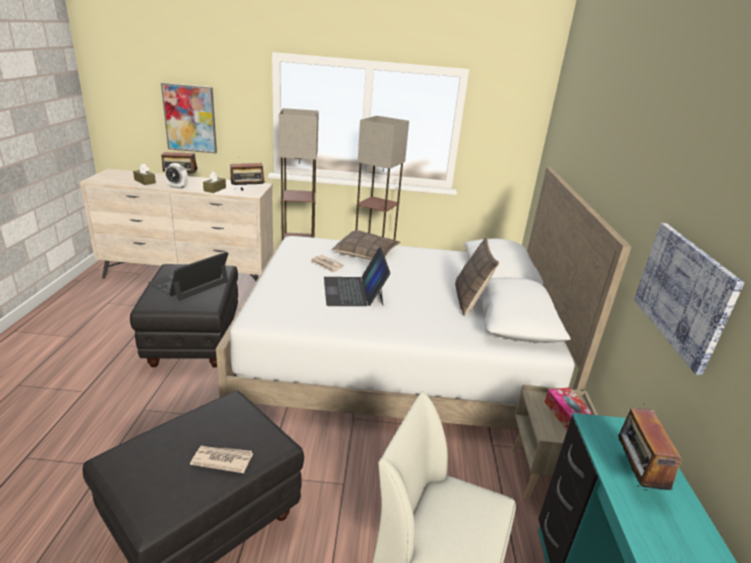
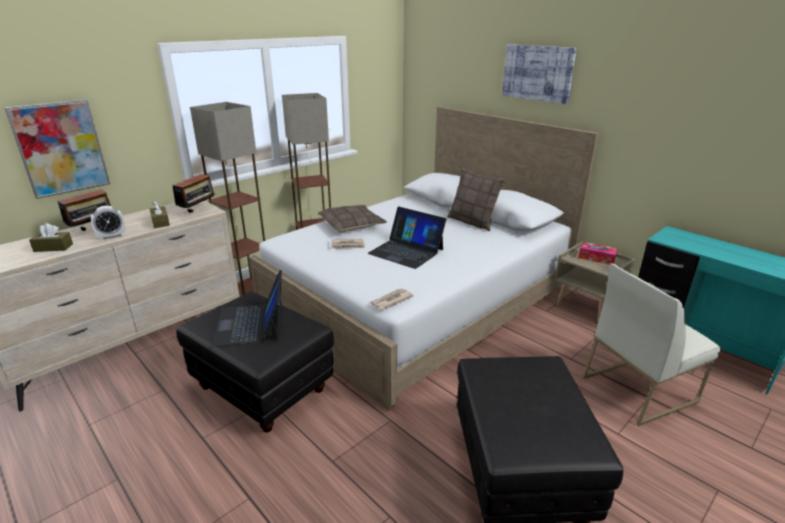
camera: 45 degrees left, 0 degrees up
newspaper [190,446,253,473] -> newspaper moved to [371,289,414,310]
radio [618,403,682,491] -> none
picture [634,223,744,375] -> picture moved to [502,44,577,104]

